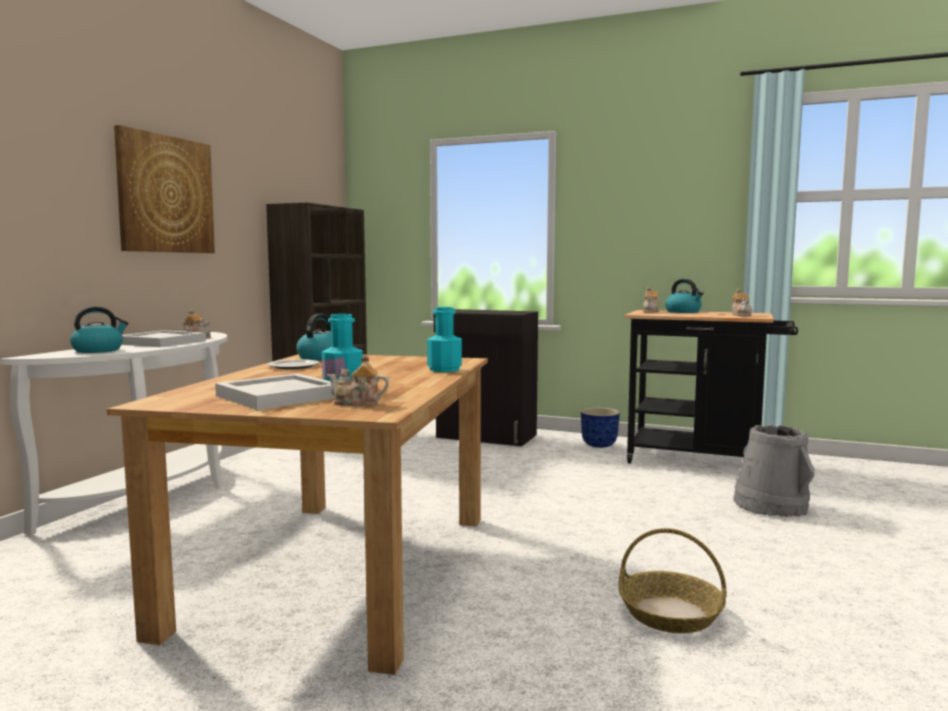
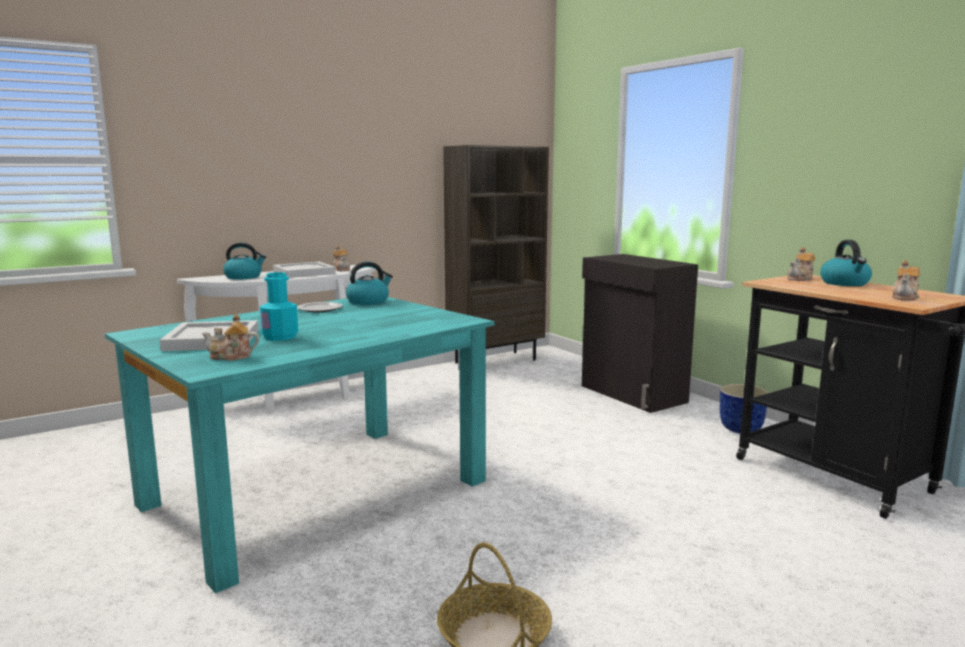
camera: 35 degrees right, 5 degrees up
brown dining table [107,354,488,675] -> turquoise dining table [105,297,494,593]
picture [114,125,215,253] -> none
teapot [328,354,389,406] -> teapot turned 45 degrees counterclockwise [202,314,259,361]
turquoise bottle [427,307,462,372] -> none
grey bucket [733,425,815,517] -> none

